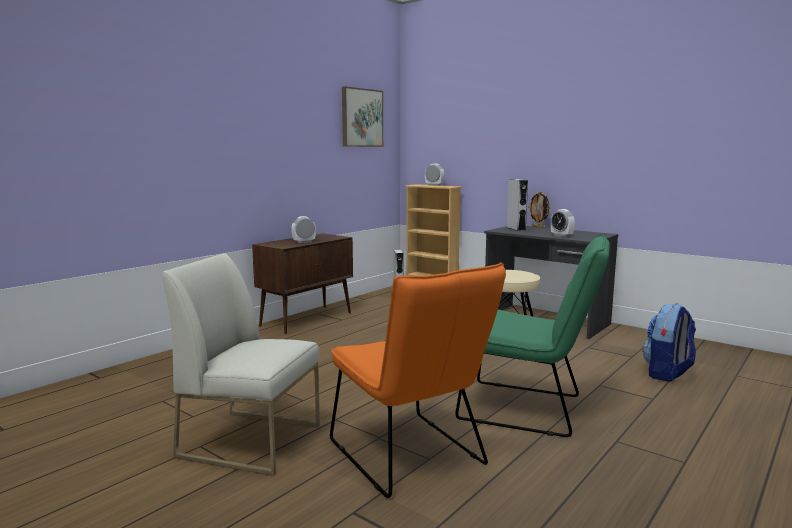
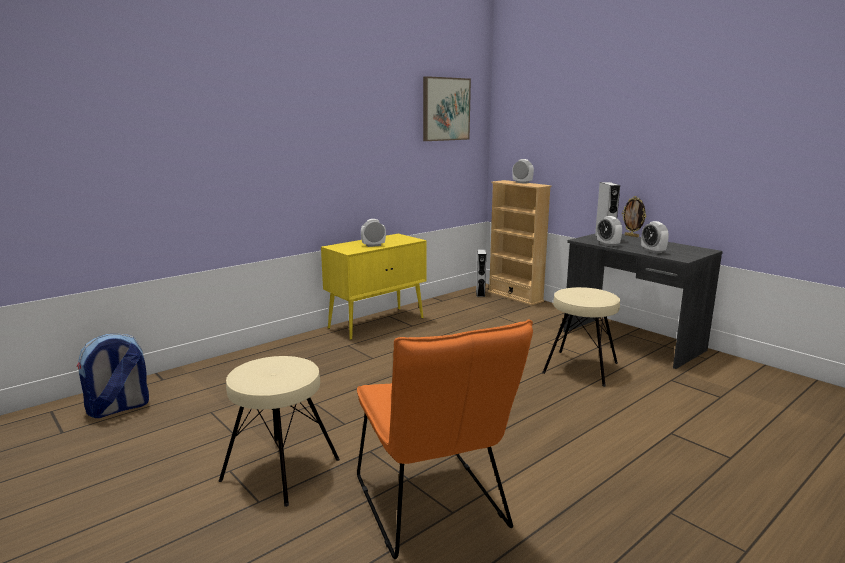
camera: 10 degrees right, 5 degrees up
white chair [162,253,320,476] -> beige stool [219,356,340,507]
brown cabinet [252,233,353,334] -> yellow cabinet [321,234,426,340]
green chair [455,235,610,437] -> none
backpack [642,303,696,381] -> backpack moved to [77,334,149,418]
none -> alarm clock [597,216,622,247]

